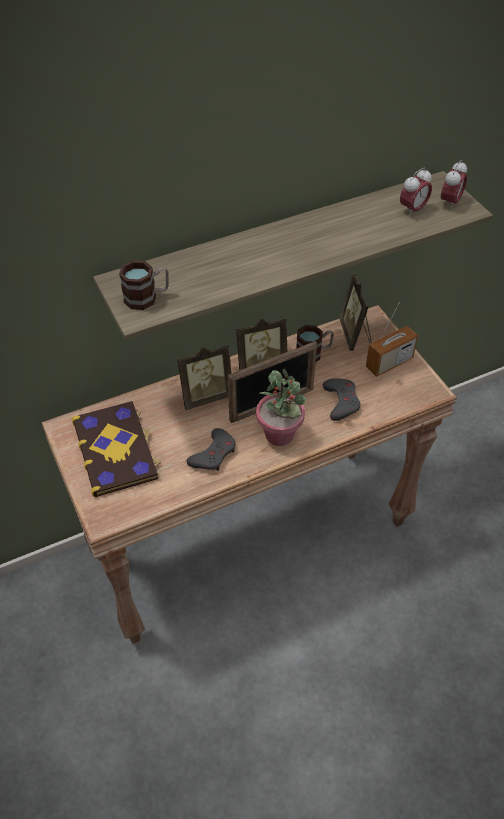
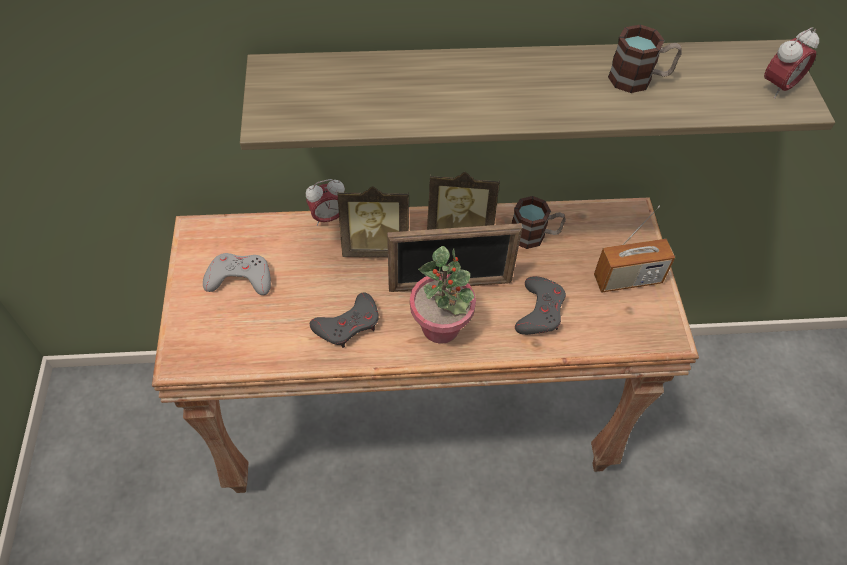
camera: 20 degrees right, 5 degrees up
book [72,401,161,497] -> grey game controller [203,253,271,295]
mug [119,260,169,310] -> mug moved to [608,25,682,93]
picture frame [339,273,372,351] -> none
alarm clock [400,168,432,217] -> alarm clock moved to [306,179,345,226]

